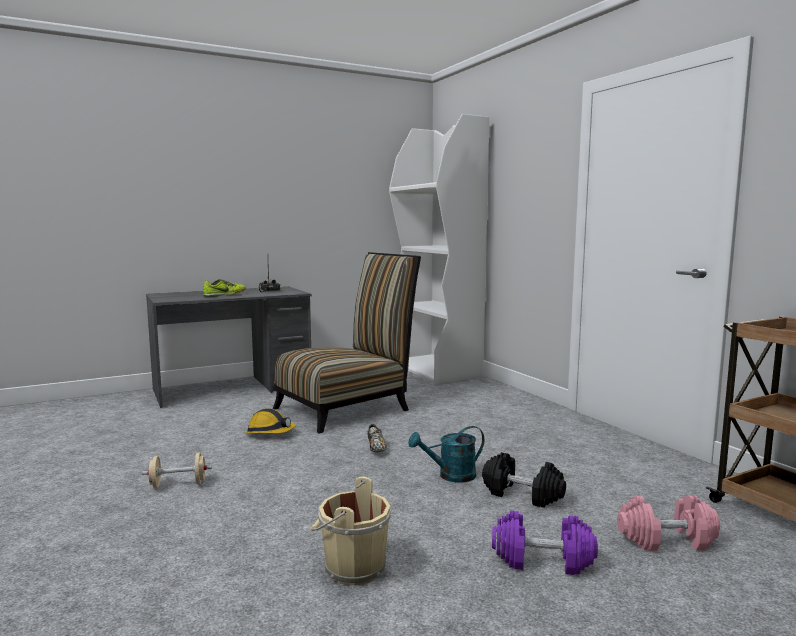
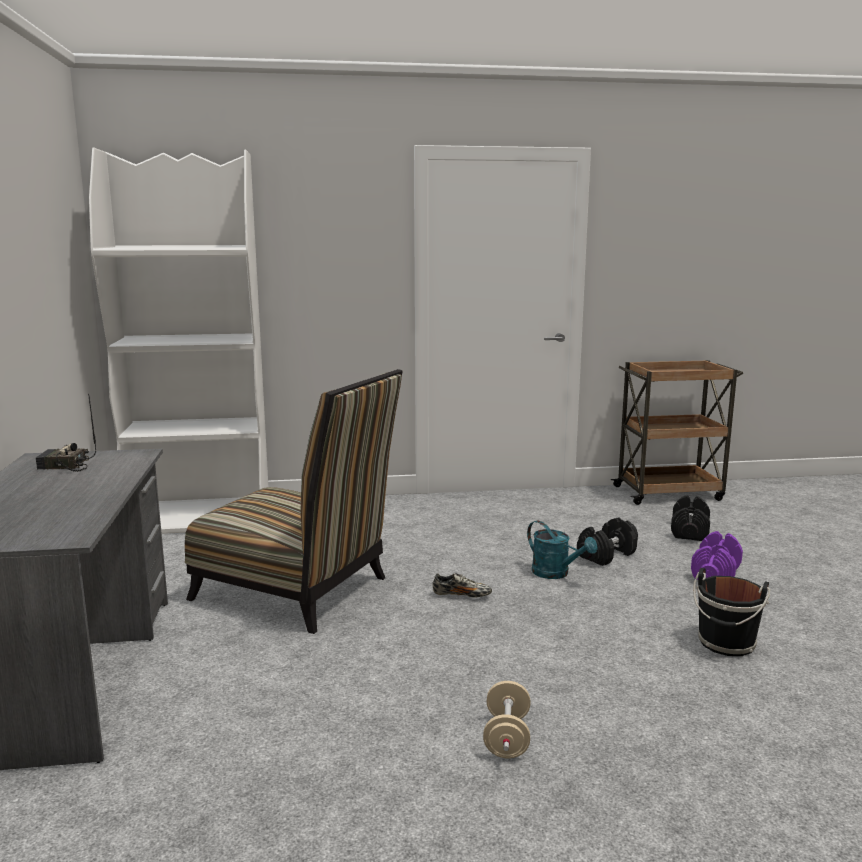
camera: 70 degrees left, 5 degrees up
shoe [203,279,246,297] -> none
hard hat [246,408,296,434] -> none
chair [273,252,421,433] -> chair turned 135 degrees clockwise [185,369,403,634]
beige bucket [310,476,391,586] -> black bucket [693,568,770,656]
turquoise watering can [408,426,484,483] -> turquoise watering can turned 45 degrees counterclockwise [527,521,598,579]
pink dumbbell [617,495,720,551] -> black dumbbell [671,495,710,541]

